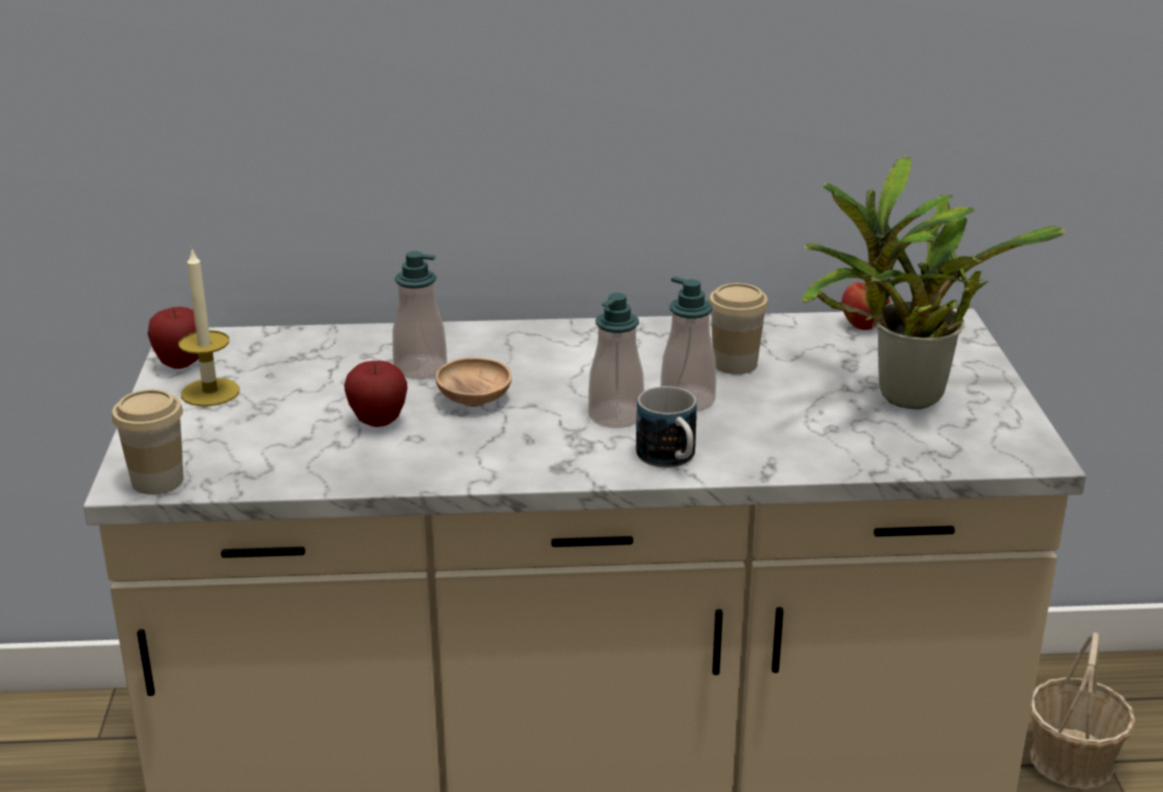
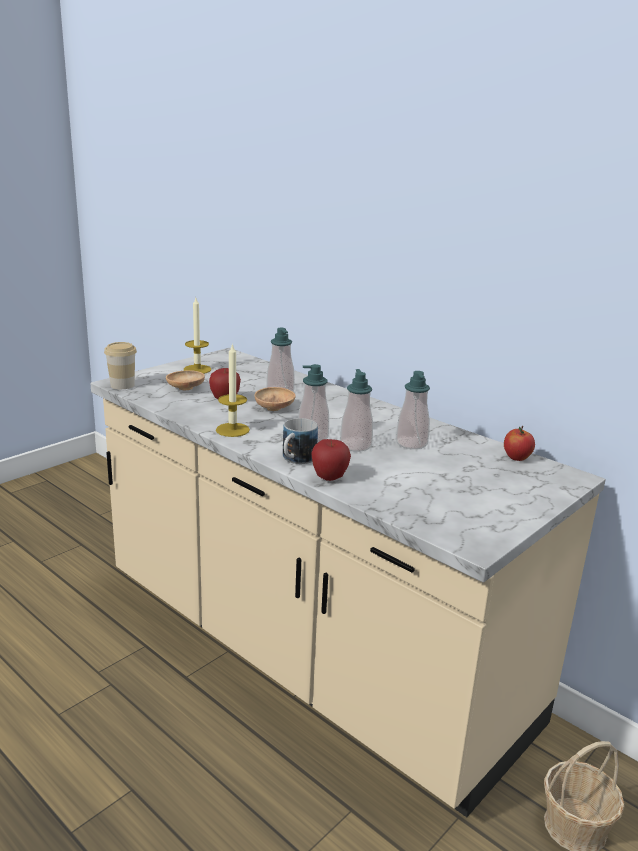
camera: 45 degrees right, 5 degrees down
apple [148,307,199,369] -> apple moved to [311,439,351,481]
cup [708,283,769,374] -> soap dispenser [396,371,430,449]
potted plant [802,155,1065,409] -> none
none -> brown bowl [166,370,205,390]
none -> candle [216,343,250,437]

